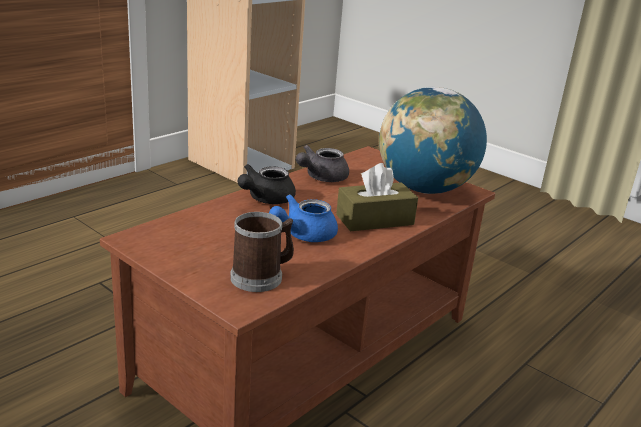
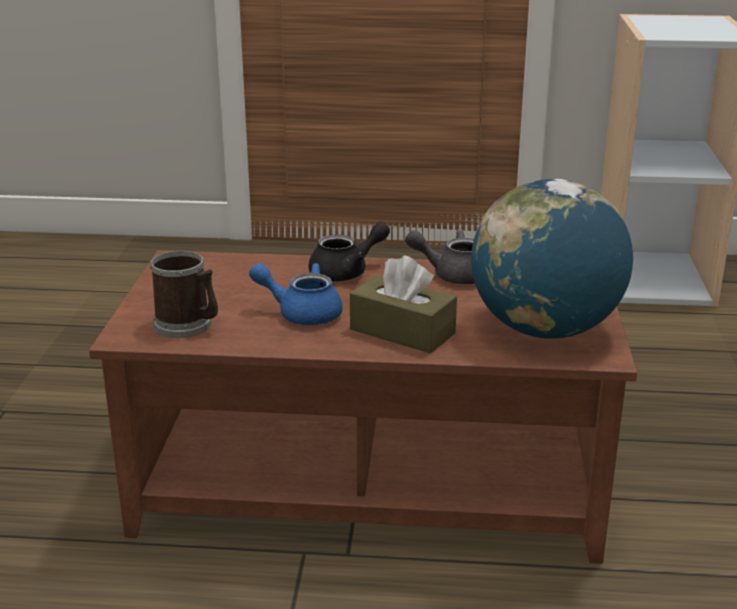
camera: 55 degrees right, 0 degrees up
black teapot [237,164,296,204] -> black teapot turned 150 degrees clockwise [308,222,390,281]

